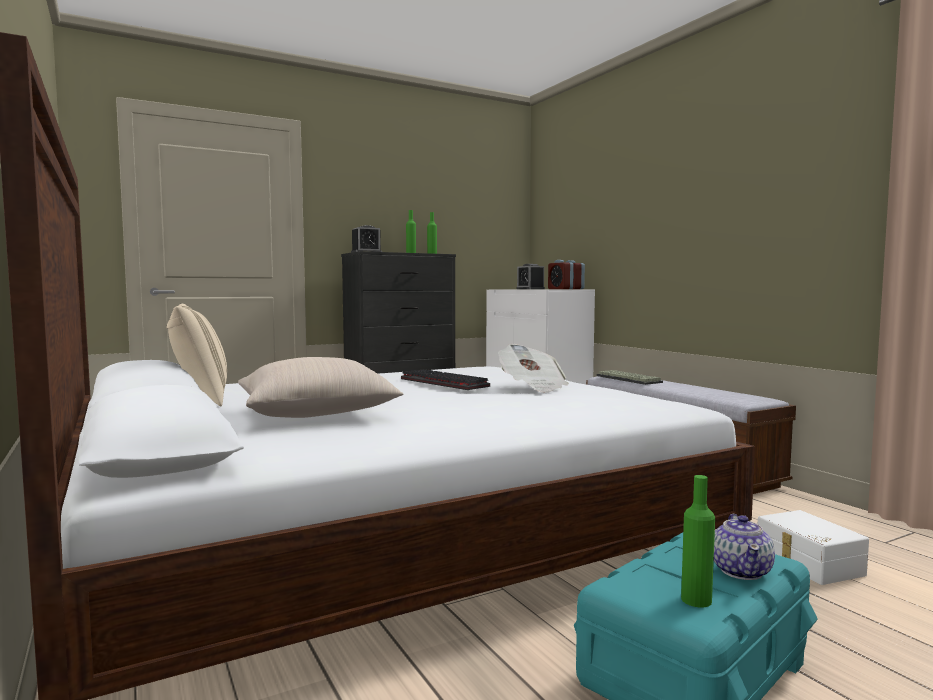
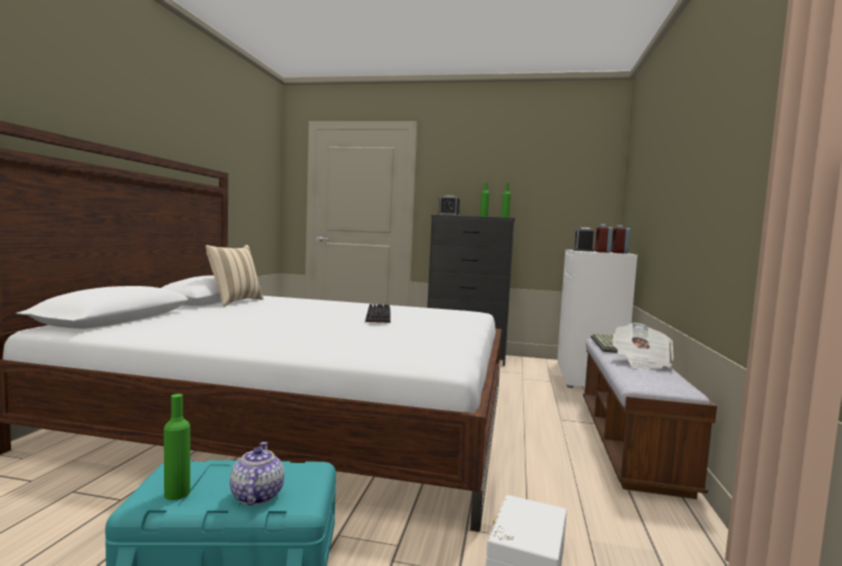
camera: 40 degrees right, 0 degrees up
beige pillow [238,357,403,418] -> none
newspaper [498,344,569,393] -> newspaper moved to [611,323,674,370]
teapot [714,514,775,580] -> teapot turned 120 degrees clockwise [230,442,284,505]

